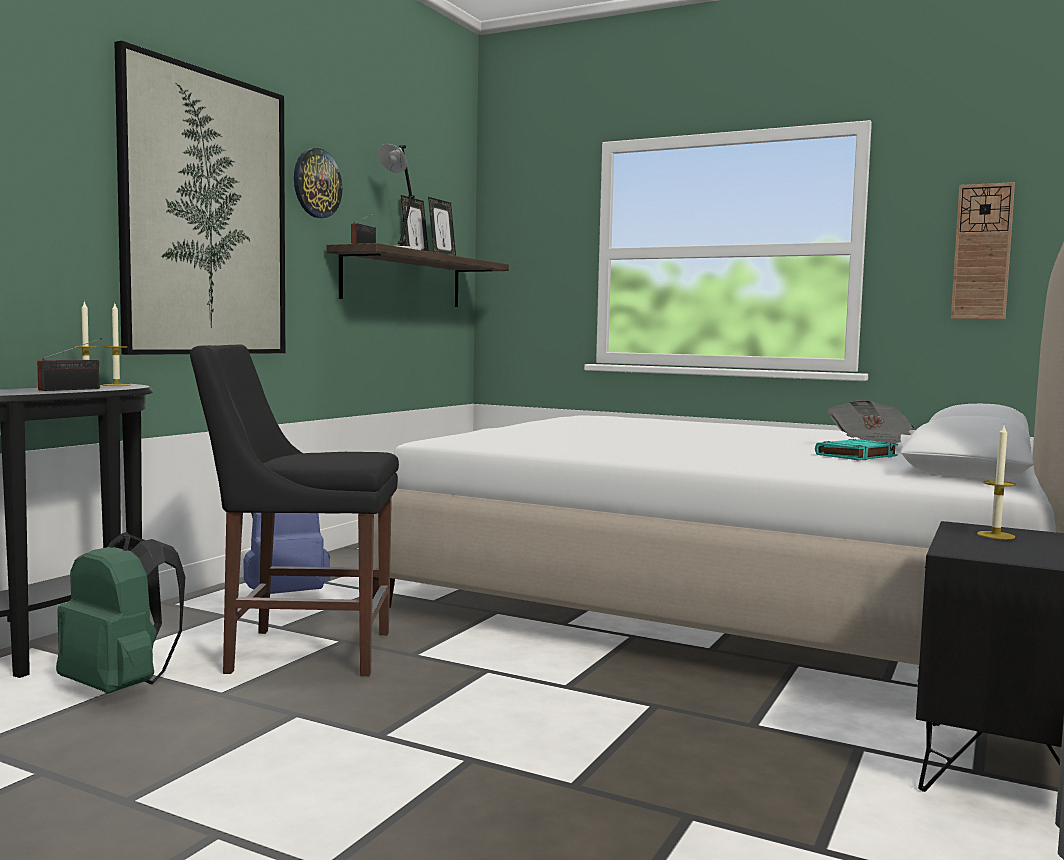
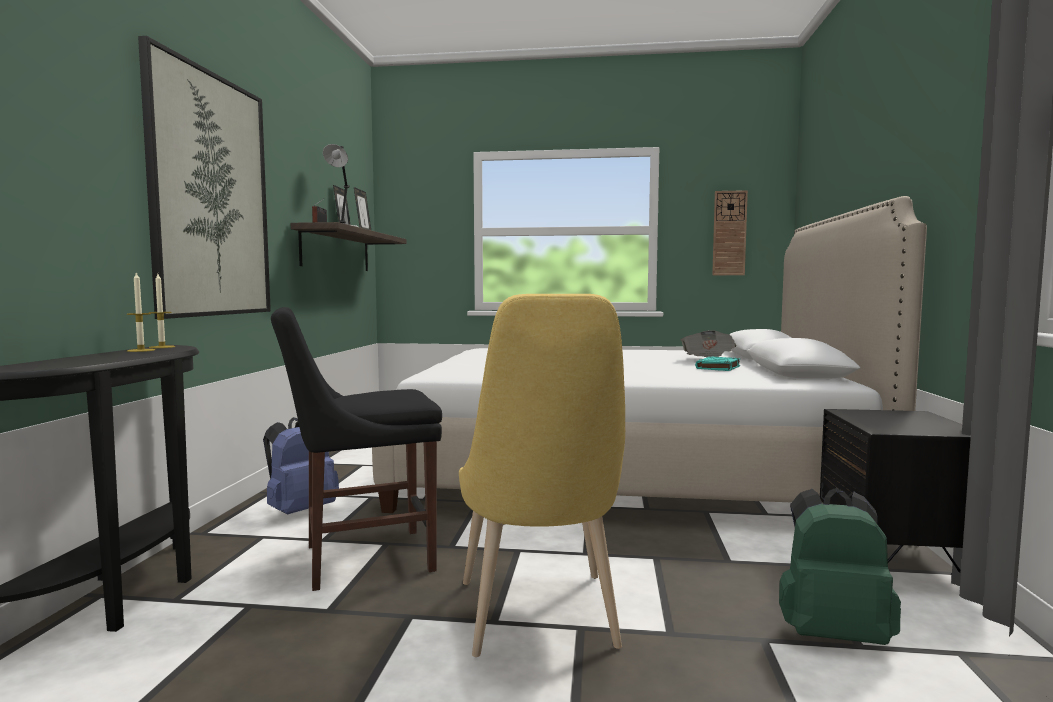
camera: 20 degrees left, 0 degrees up
radio [37,338,102,391] -> none
green backpack [56,532,185,693] -> green backpack moved to [779,488,901,645]
wall clock [294,148,342,218] -> none
candle [977,425,1016,539] -> none
none -> yellow chair [459,294,625,657]

